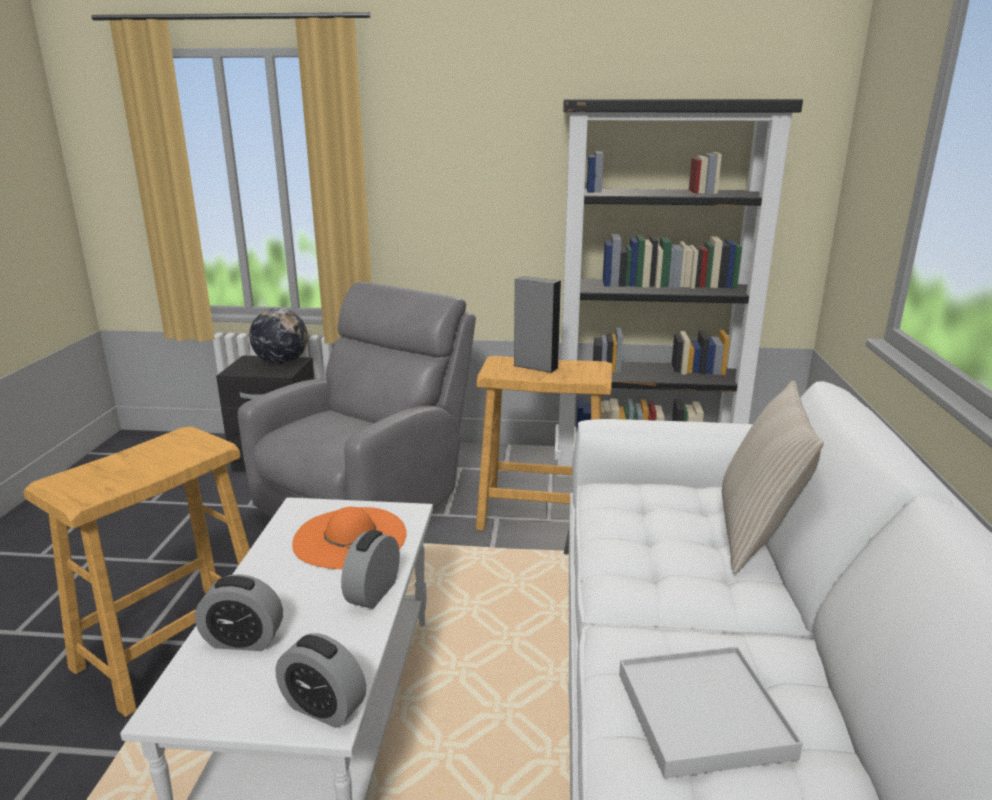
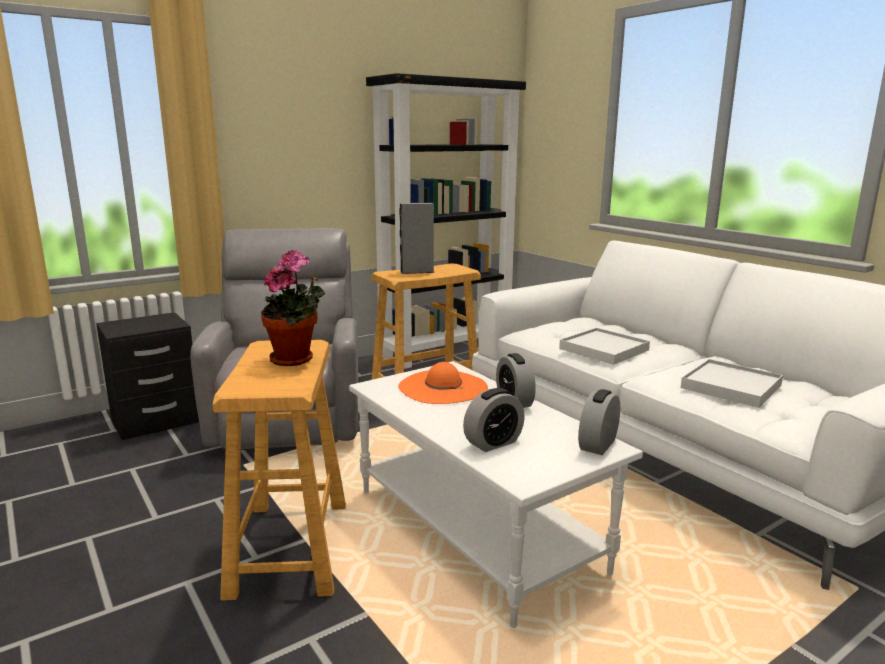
camera: 40 degrees left, 5 degrees down
globe [249,308,308,365] -> none
alarm clock [276,633,366,728] -> alarm clock turned 135 degrees clockwise [578,389,620,455]
beige pillow [722,380,824,574] -> none
none -> potted plant [261,250,325,366]
none -> white tray [559,328,650,365]

